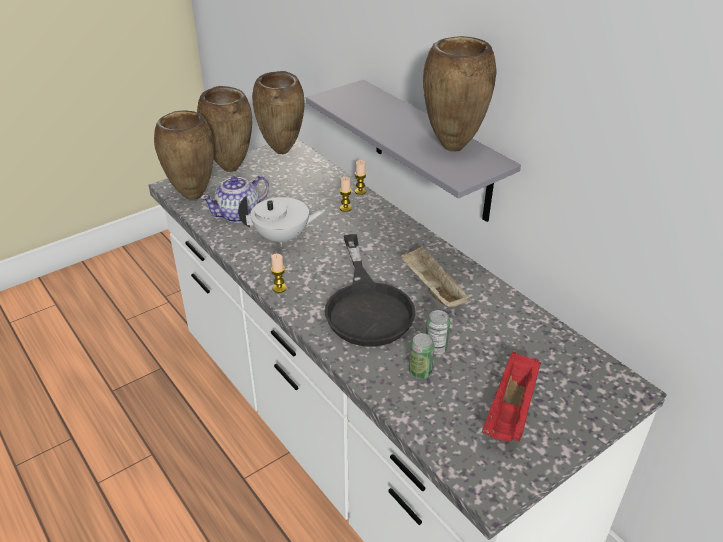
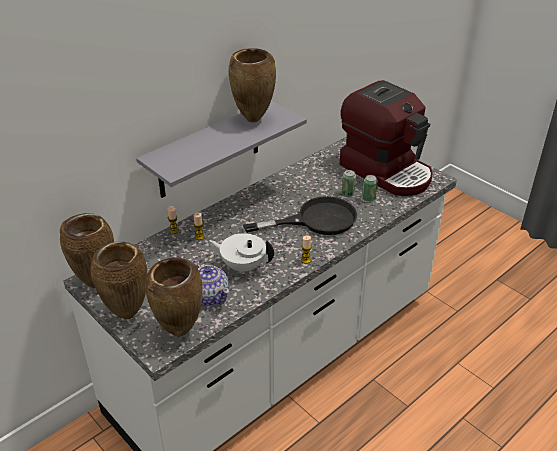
camera: 95 degrees left, 0 degrees up
white teapot [238,196,326,247] -> white teapot turned 60 degrees counterclockwise [209,233,274,274]
beige tray [400,246,471,307] -> none
red tray [482,351,541,442] -> coffee machine [340,80,433,196]

